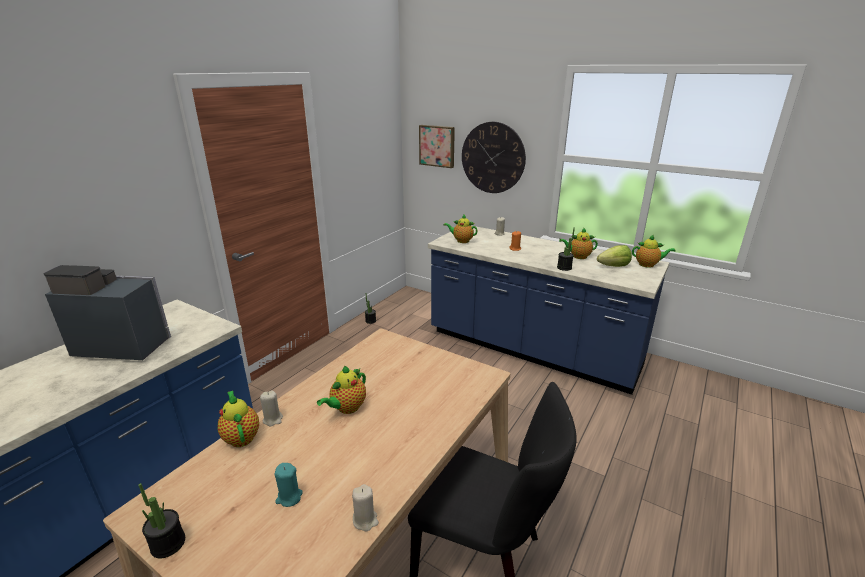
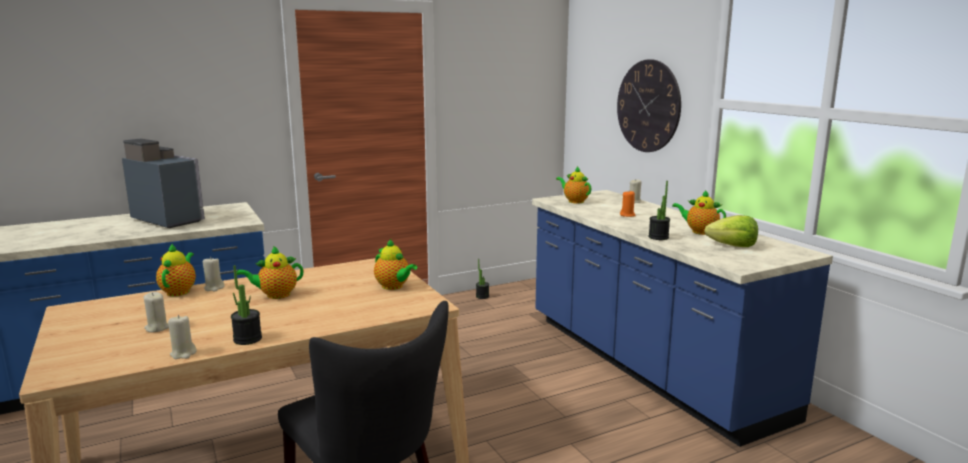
camera: 30 degrees right, 10 degrees down
potted plant [138,483,185,559] -> potted plant moved to [231,265,262,345]
turquoise candle [275,463,303,507] -> beige candle [144,292,169,333]
picture [419,125,455,168] -> none
teapot [632,235,676,268] -> teapot moved to [374,239,417,290]

